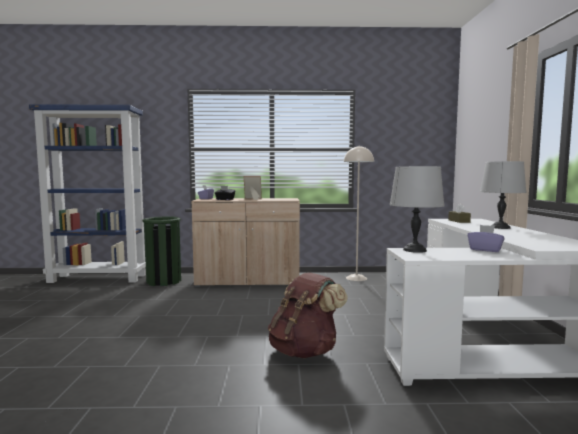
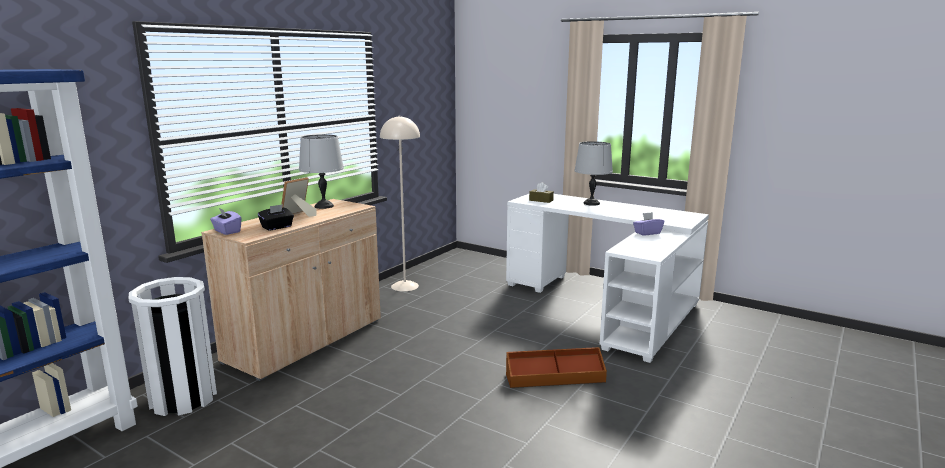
camera: 55 degrees left, 10 degrees up
green trash can [143,216,181,286] -> white trash can [128,277,217,416]
brown backpack [268,272,348,358] -> brown storage box [506,347,607,388]
grey table lamp [390,166,444,253] -> grey table lamp moved to [299,134,344,209]

